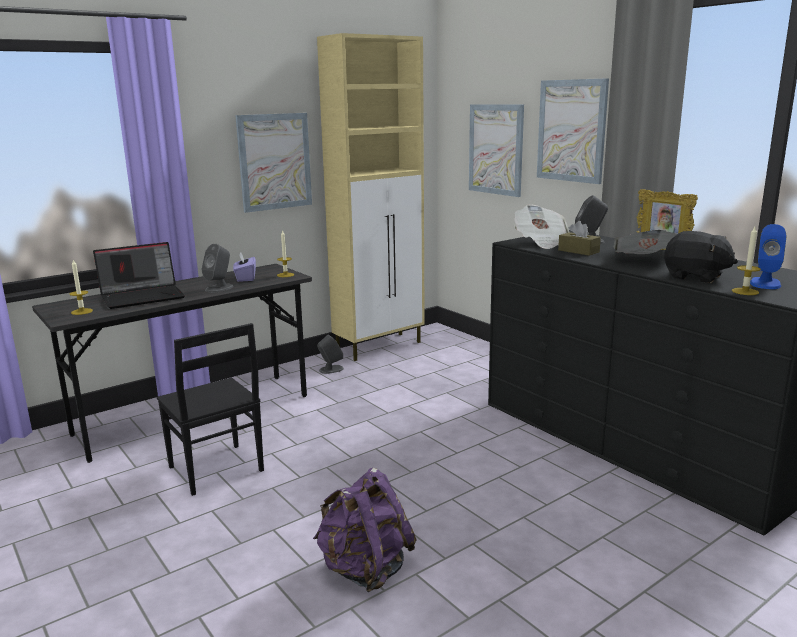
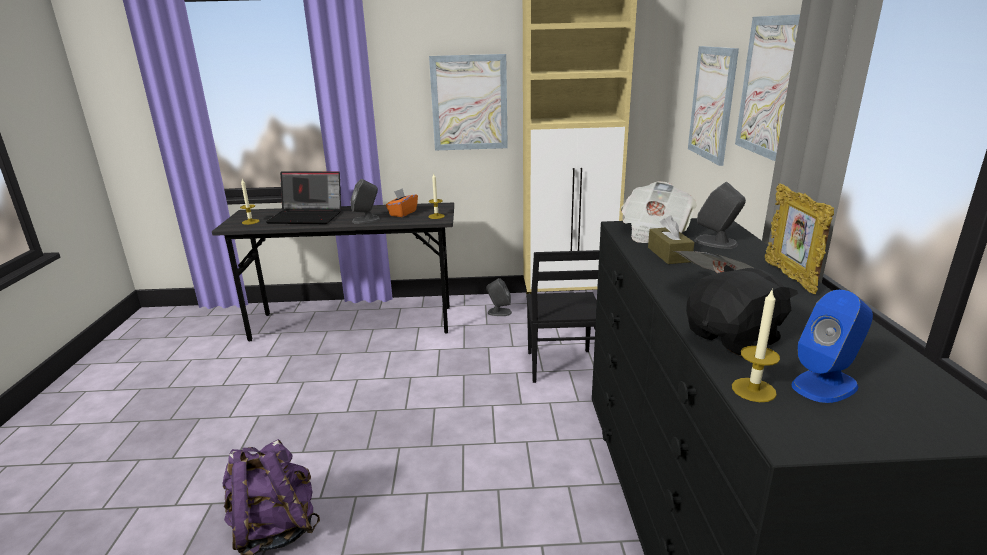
camera: 35 degrees right, 5 degrees up
black chair [157,323,264,496] -> black chair moved to [526,250,599,383]
purple tissue box [233,253,256,282] -> orange tissue box [386,188,418,217]
black plush toy [664,231,738,283] -> black plush toy turned 105 degrees counterclockwise [686,265,798,356]

